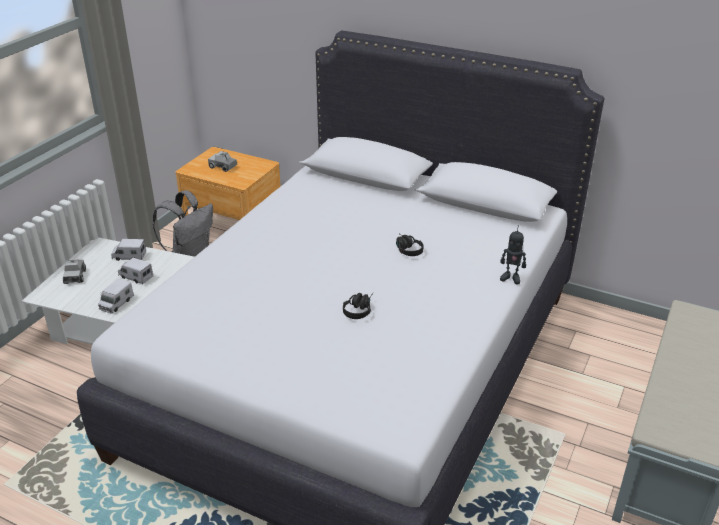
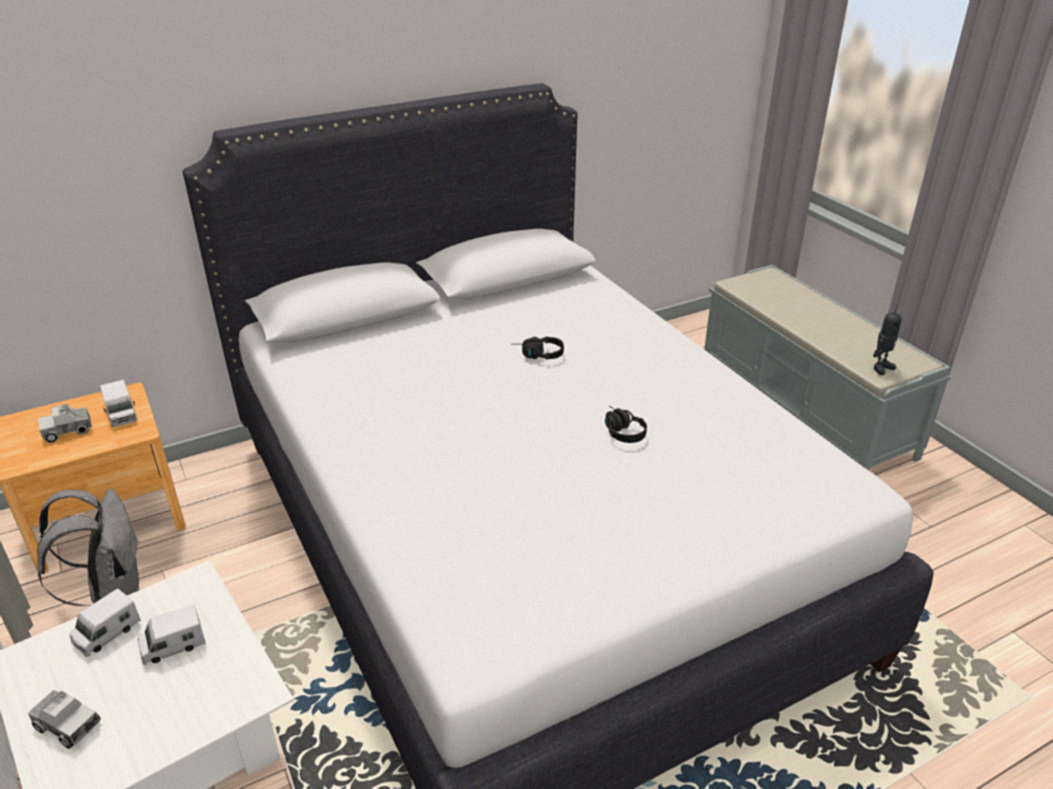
camera: 55 degrees left, 0 degrees up
toy truck [98,279,134,314] -> toy truck moved to [100,380,137,427]
toy robot [500,225,526,284] -> toy robot moved to [873,305,902,375]

